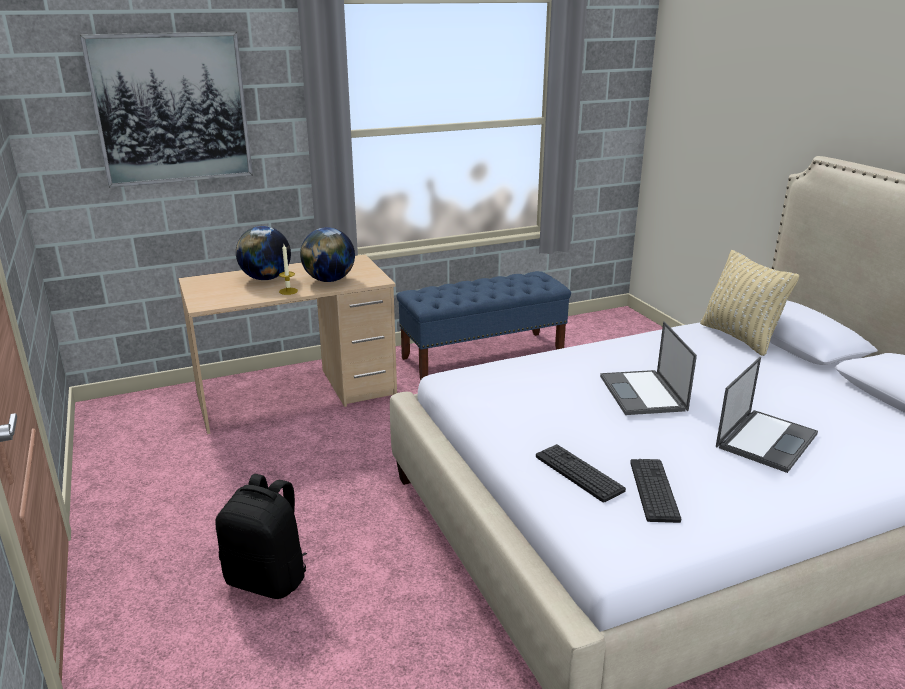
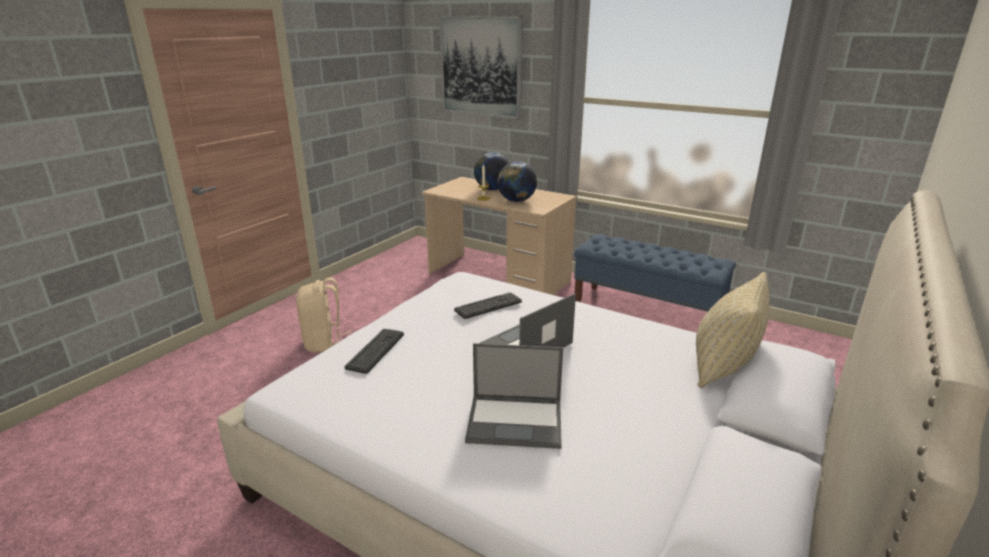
camera: 55 degrees right, 0 degrees up
black backpack [215,474,307,599] -> beige backpack [296,278,351,353]
keyboard [630,459,681,523] -> keyboard moved to [454,292,522,319]

